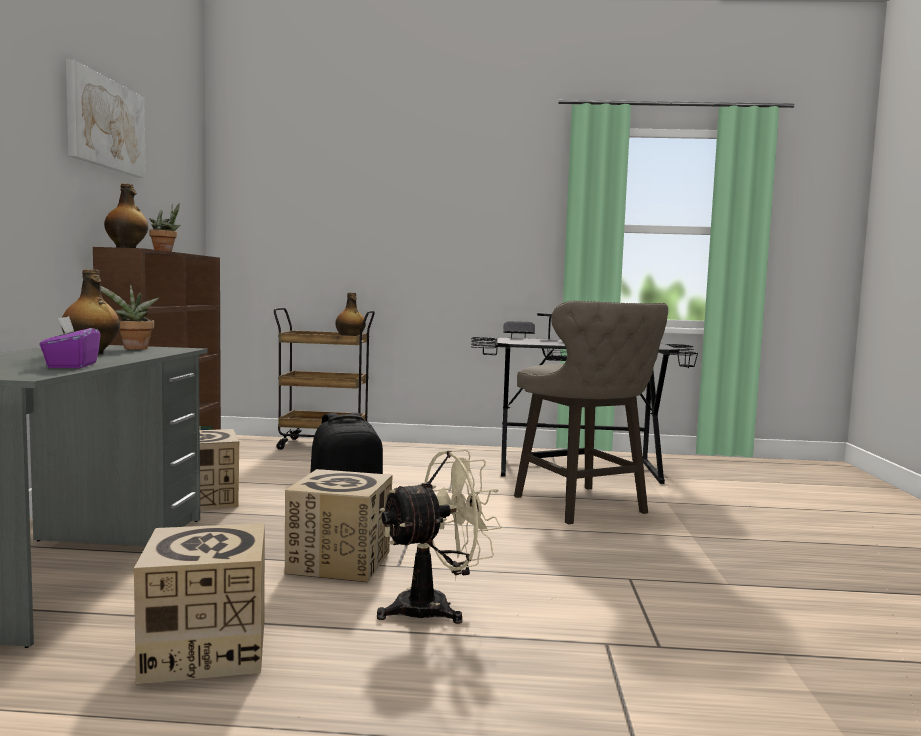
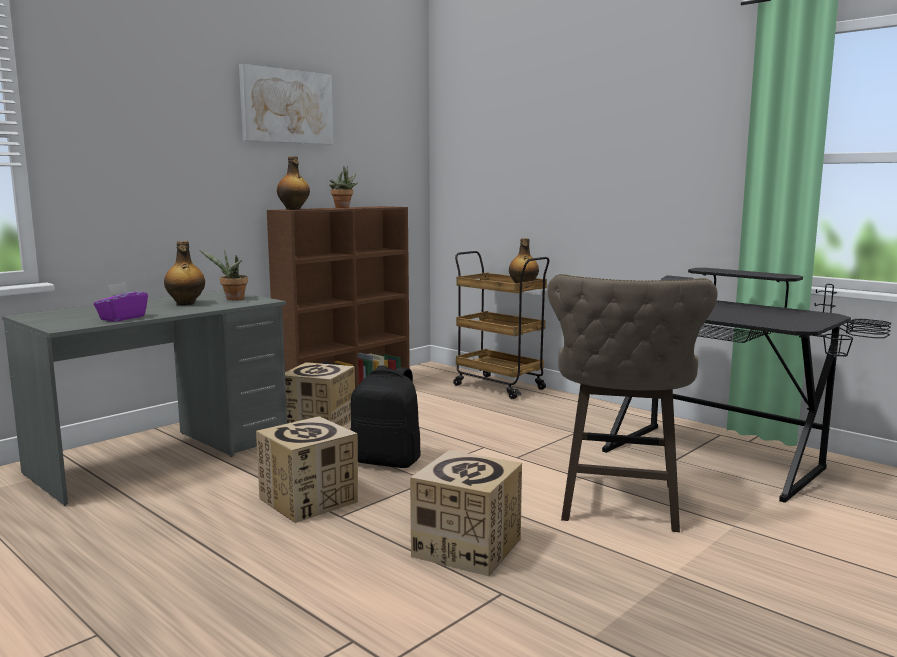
camera: 40 degrees right, 5 degrees up
cardboard box [134,523,265,684] -> cardboard box moved to [410,450,522,576]
beige fan [377,450,502,624] -> none

